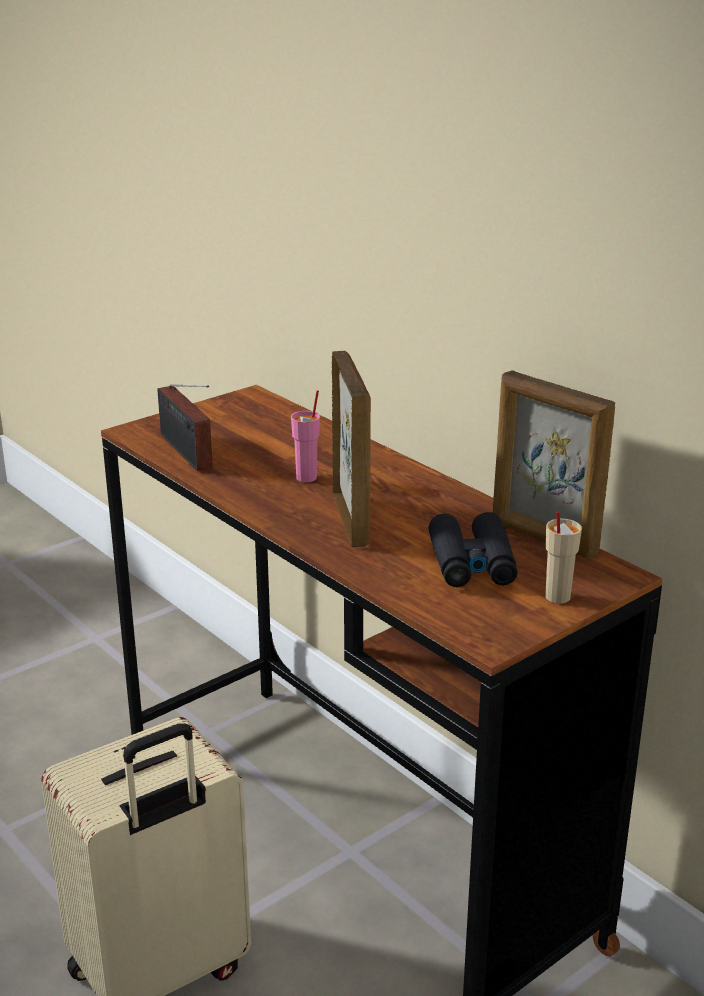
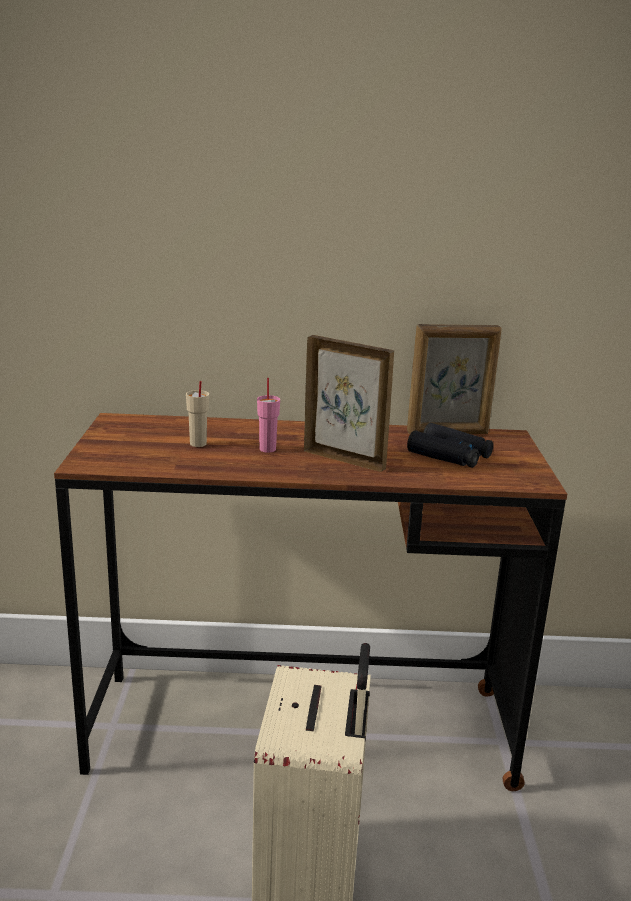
camera: 50 degrees left, 5 degrees down
radio [157,384,213,471] -> none
beige cup [545,511,582,604] -> beige cup moved to [186,381,209,447]

